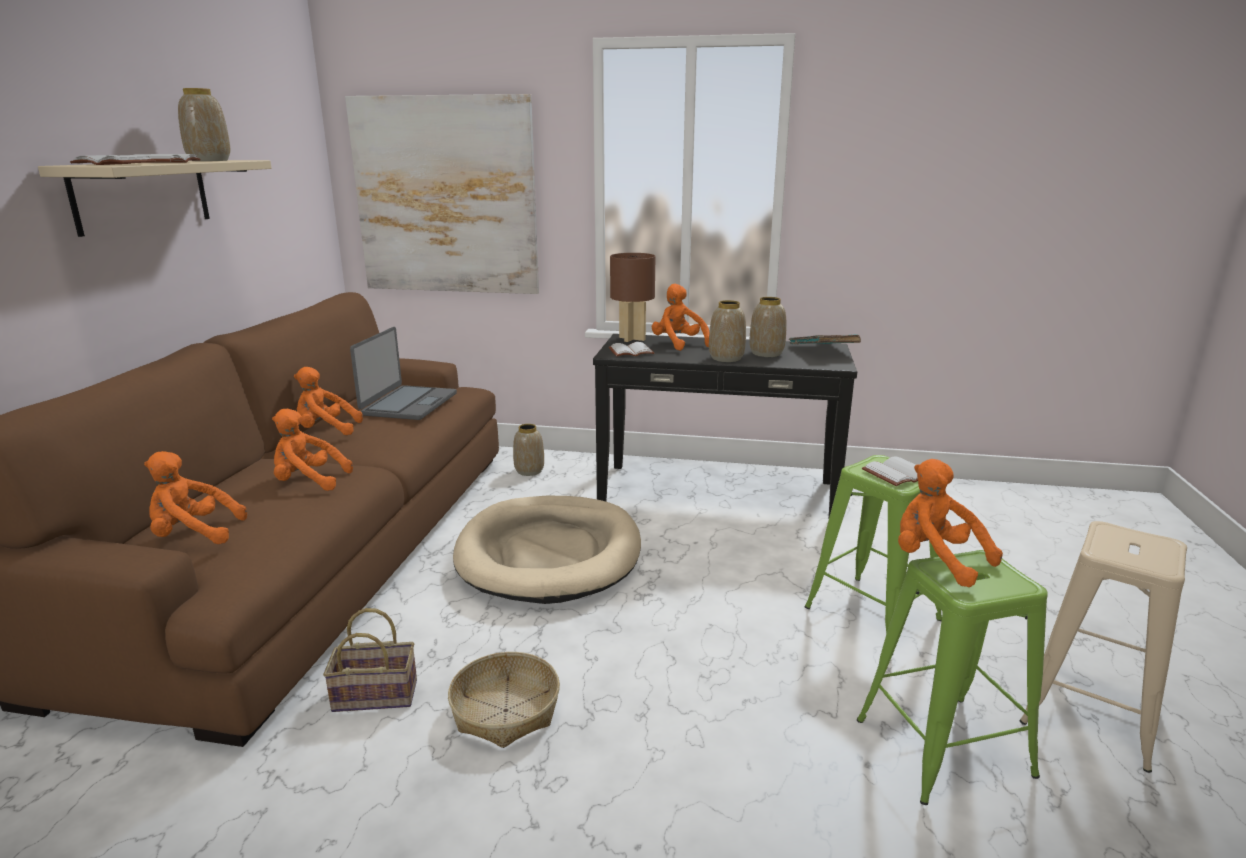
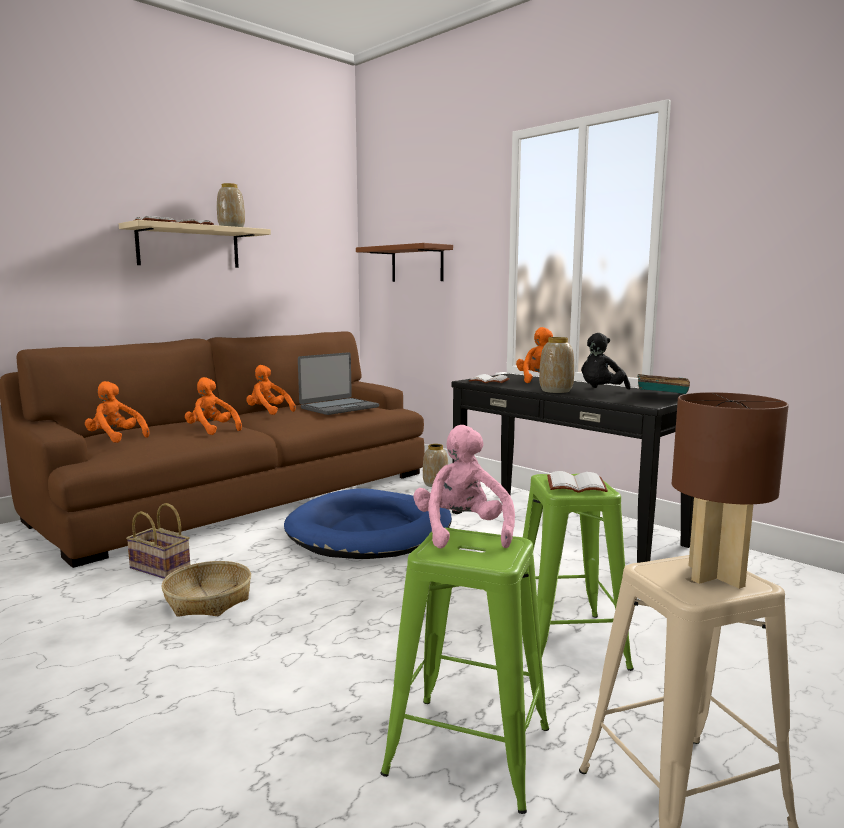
camera: 35 degrees right, 10 degrees down
picture [345,94,539,294] -> brown shelf [356,243,453,282]
beige dog bed [453,496,641,604] -> blue dog bed [284,488,452,559]
brown table lamp [610,253,655,342] -> brown table lamp moved to [672,392,789,589]
vase [750,297,786,357] -> black plush toy [581,333,631,389]
orange plush toy [898,459,1003,587] -> pink plush toy [414,425,515,549]

